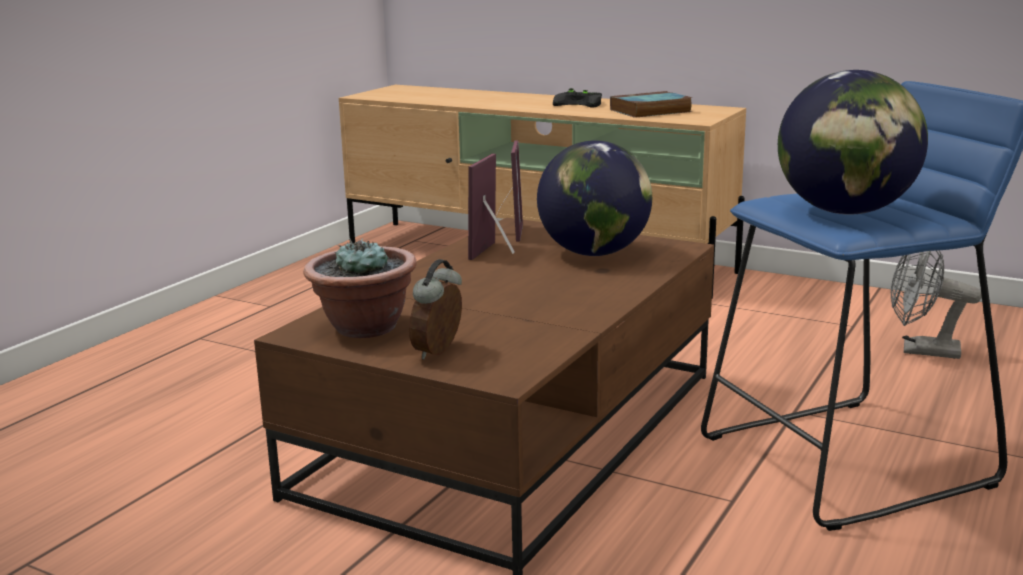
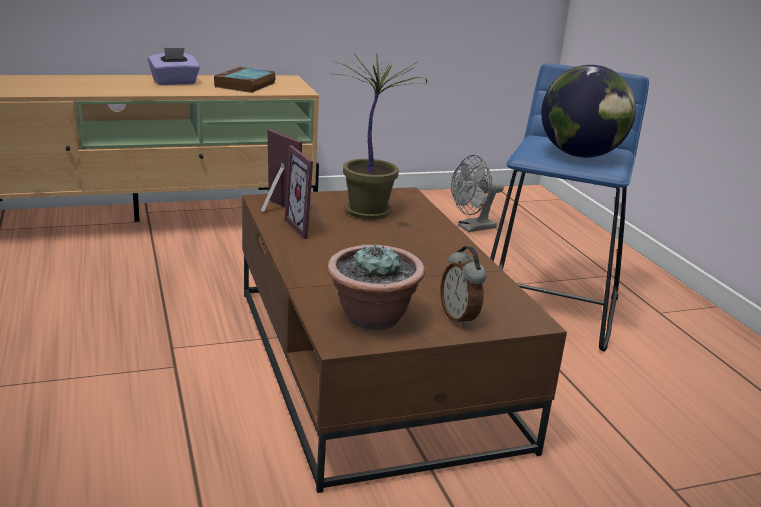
camera: 50 degrees left, 5 degrees up
globe [537,140,652,256] -> potted plant [332,53,427,219]
black game controller [553,88,602,108] -> purple tissue box [148,48,200,85]

